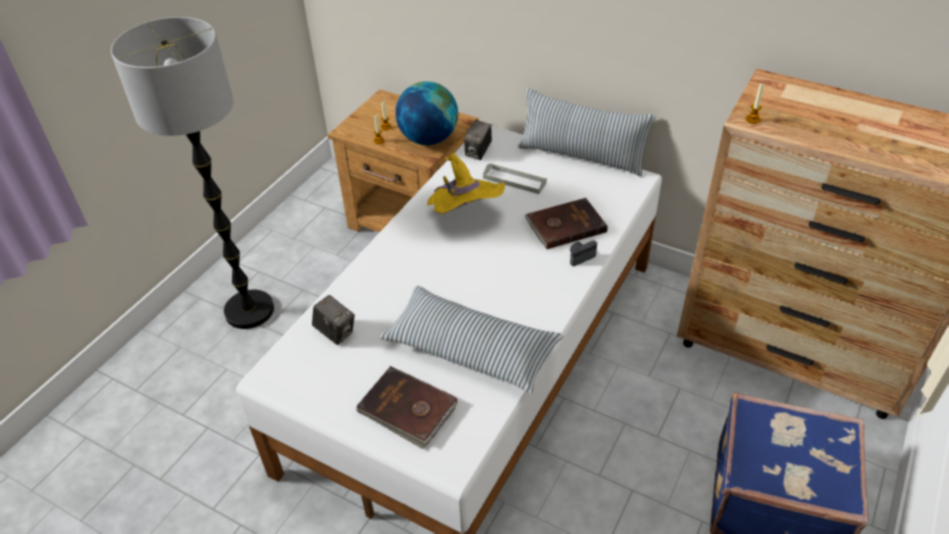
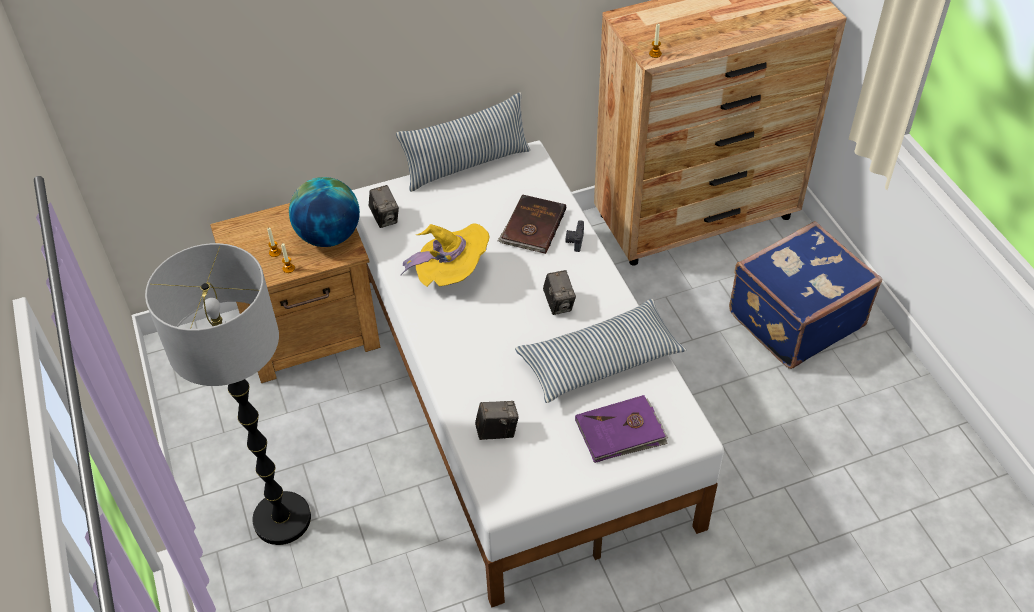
camera: 50 degrees left, 5 degrees up
brown book [356,366,457,449] -> purple book [575,395,668,463]
grey tray [483,163,547,194] -> none
none -> camera [543,270,576,315]

